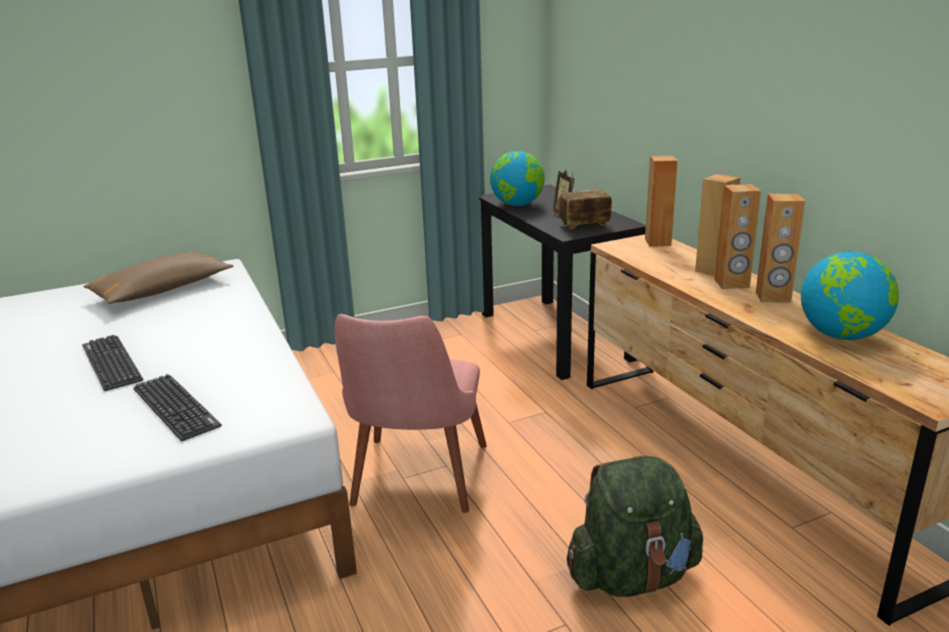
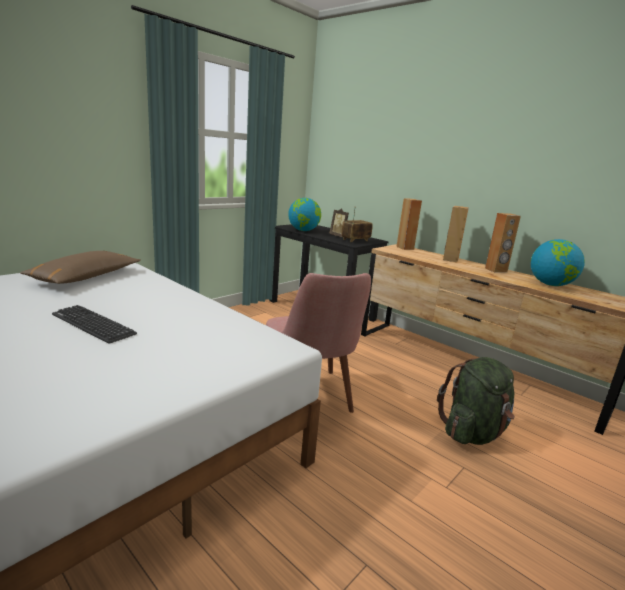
camera: 25 degrees left, 5 degrees down
keyboard [133,374,222,441] -> none
brown speaker [715,184,761,289] -> none

